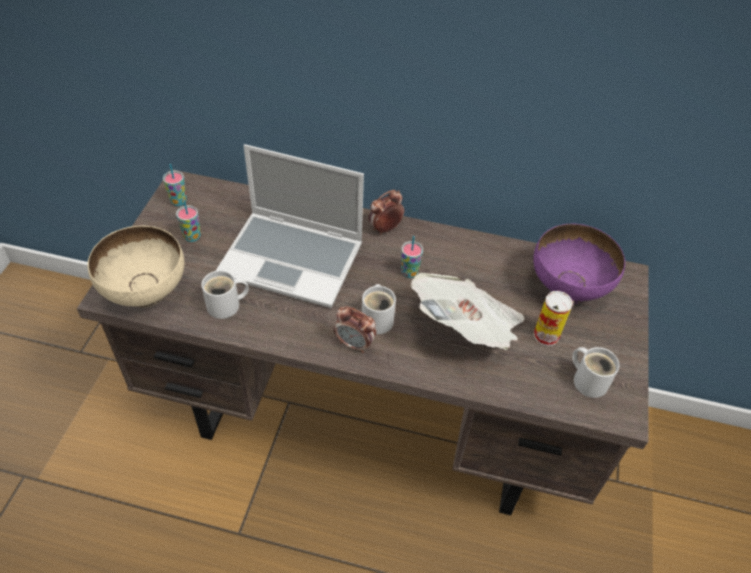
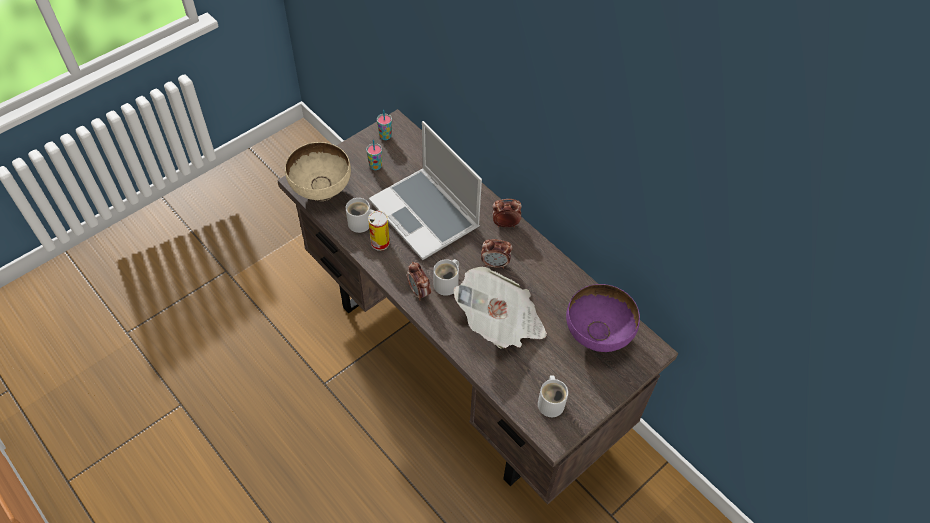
camera: 35 degrees right, 5 degrees up
cup [401,236,423,278] -> alarm clock [481,239,512,268]
can [533,291,573,346] -> can moved to [368,210,390,251]

